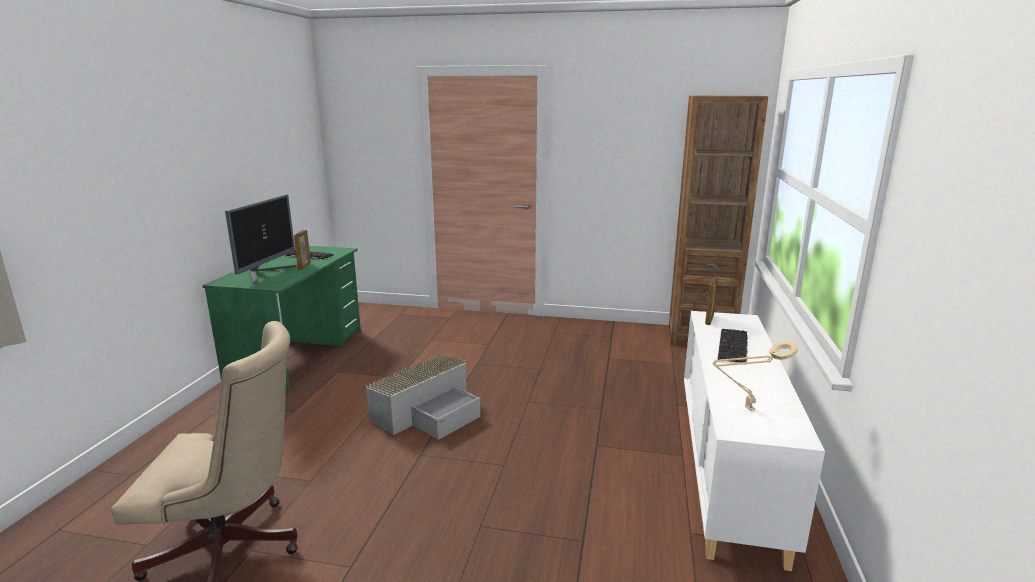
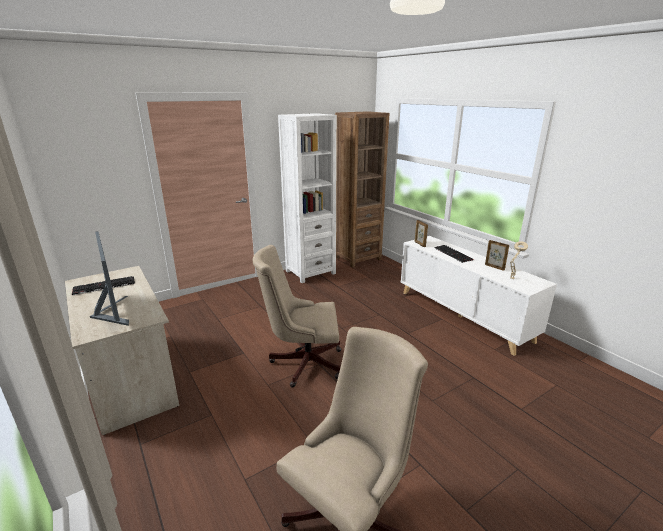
camera: 45 degrees left, 5 degrees up
green desk [203,246,361,392] -> beige desk [65,266,179,435]
picture frame [294,230,311,270] -> picture frame moved to [485,240,509,271]
grey storage box [366,354,480,440] -> beige office chair [252,245,341,387]
none -> white bookcase [278,113,337,283]

